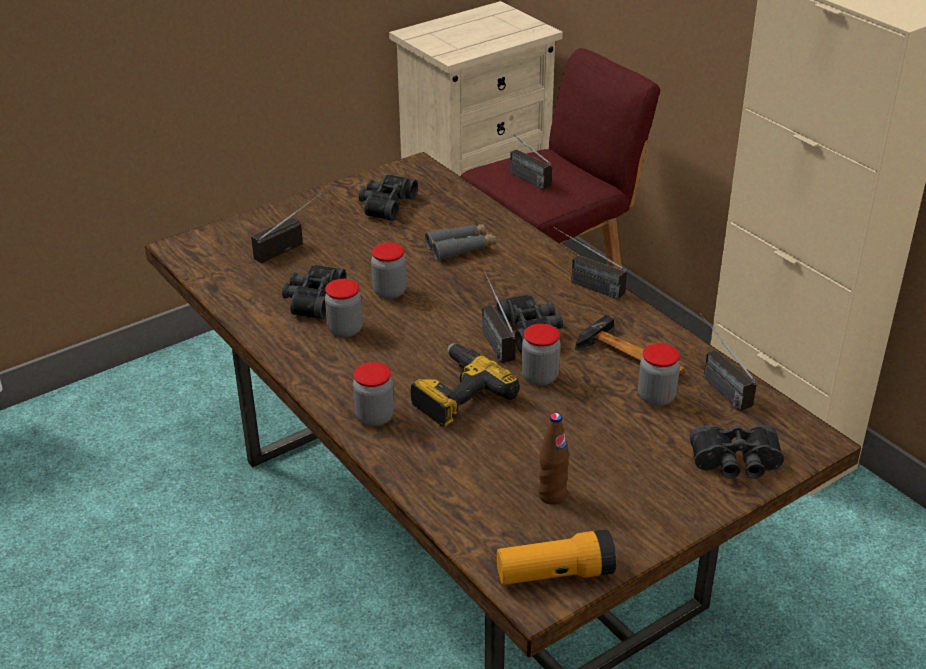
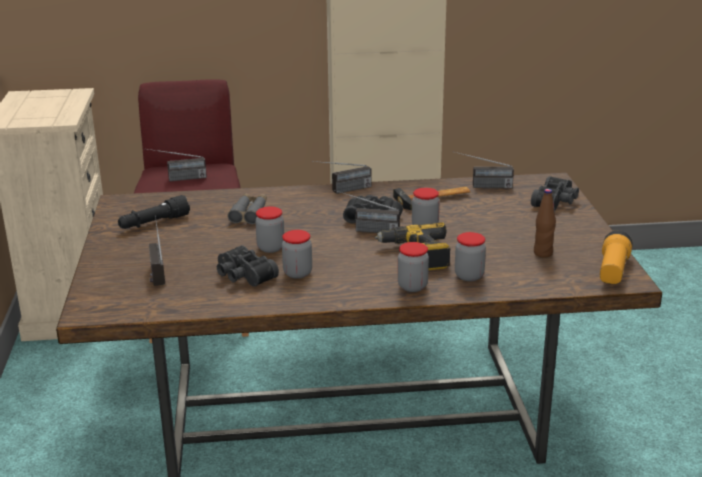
camera: 60 degrees left, 10 degrees down
black binoculars [359,175,418,221] -> black flashlight [118,195,190,229]
jar [638,343,680,406] -> jar moved to [455,232,486,281]

